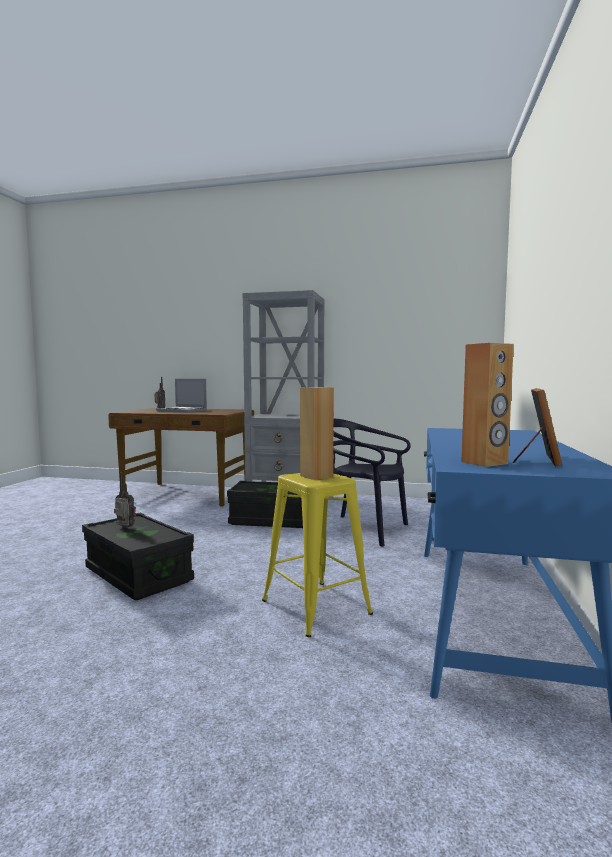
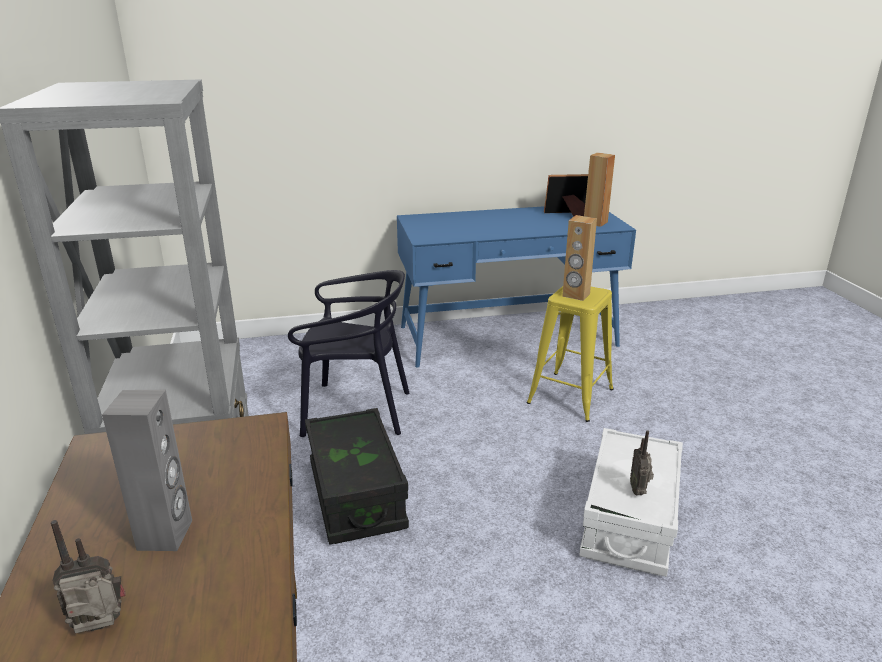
camera: 115 degrees left, 20 degrees up
black storage box [82,513,194,600] -> white storage box [579,428,683,577]
laptop [156,379,207,413] -> grey speaker [102,390,192,551]
black chair [333,419,411,547] -> black chair turned 90 degrees counterclockwise [288,270,409,437]

